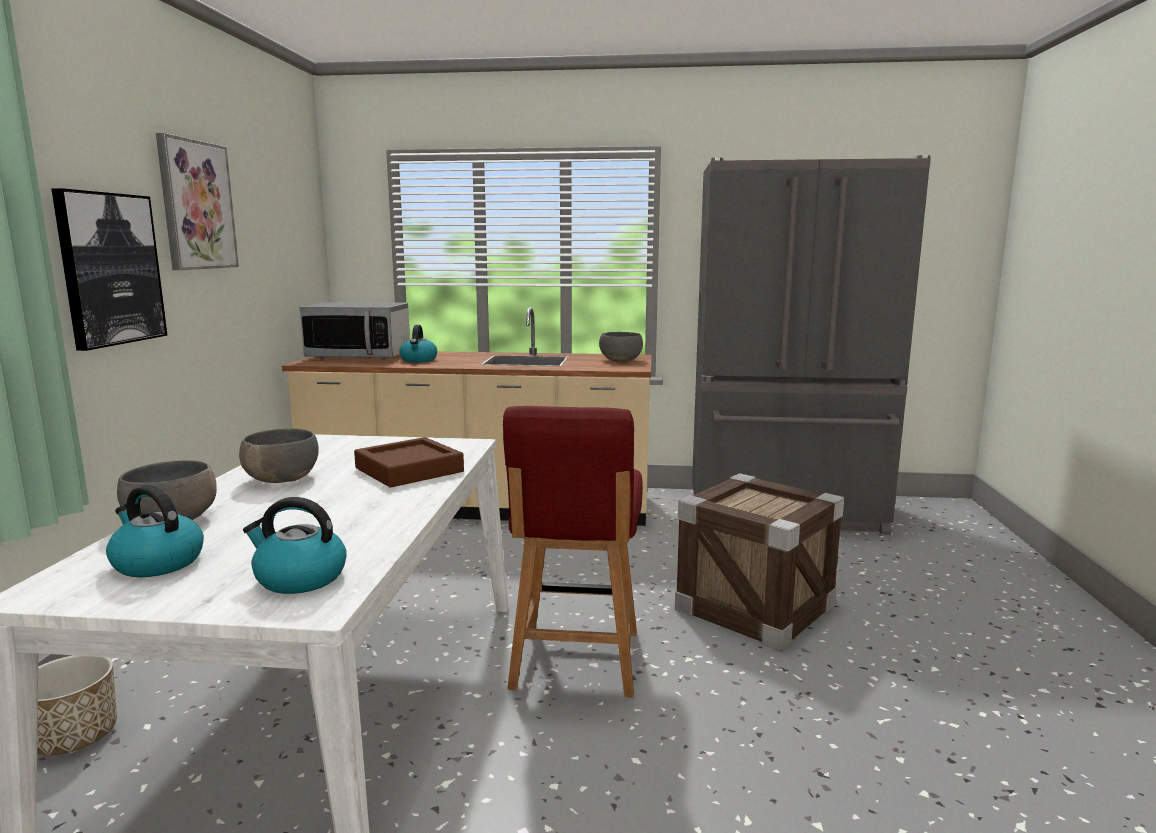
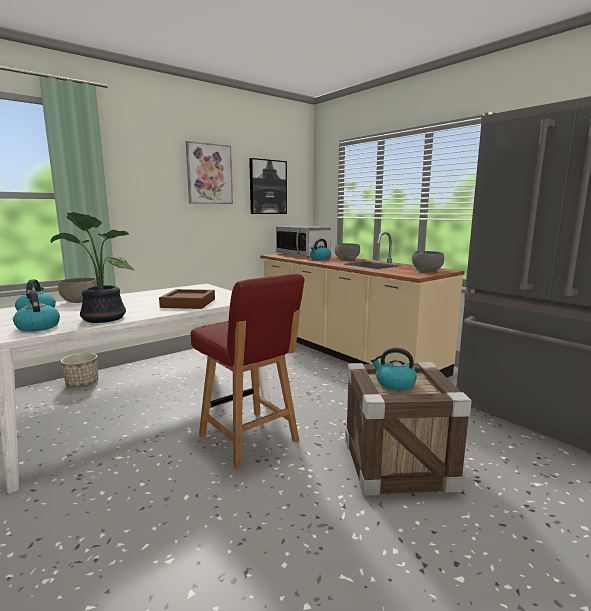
camera: 45 degrees right, 0 degrees up
picture [51,188,167,351] -> picture moved to [249,158,287,214]
grey bowl [239,428,319,483] -> grey bowl moved to [335,243,360,260]
red chair [503,406,643,698] -> red chair turned 90 degrees counterclockwise [191,274,305,469]
none -> potted plant [50,211,134,323]
none -> kettle [371,348,417,390]

